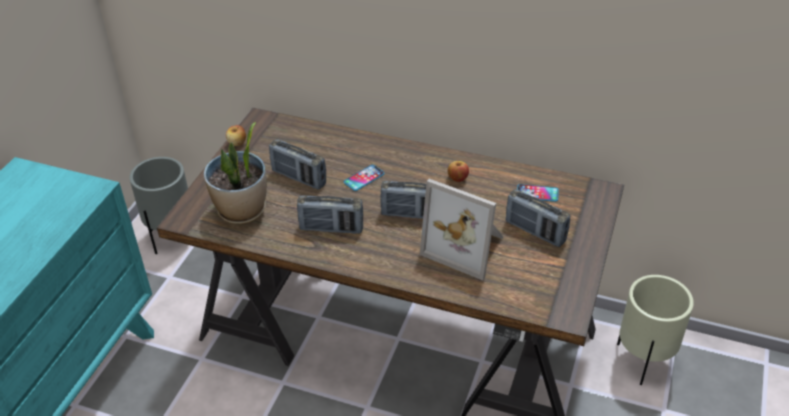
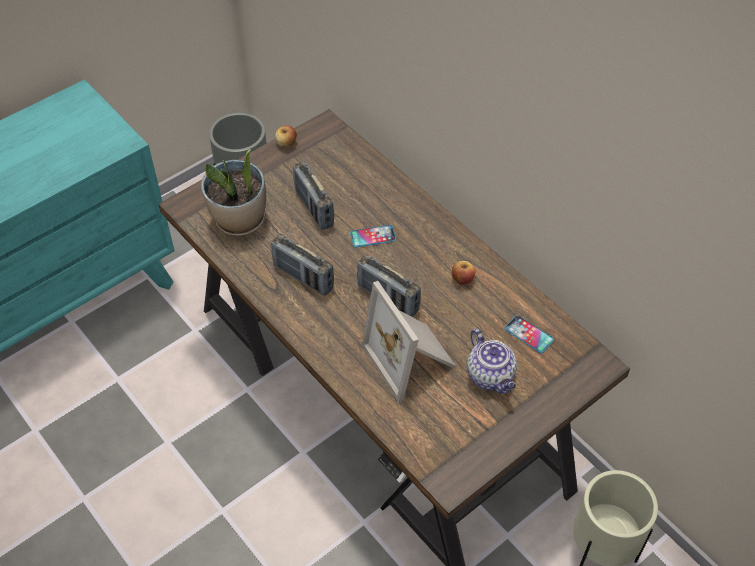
camera: 30 degrees right, 10 degrees up
radio [506,189,570,247] -> teapot [467,328,517,394]

